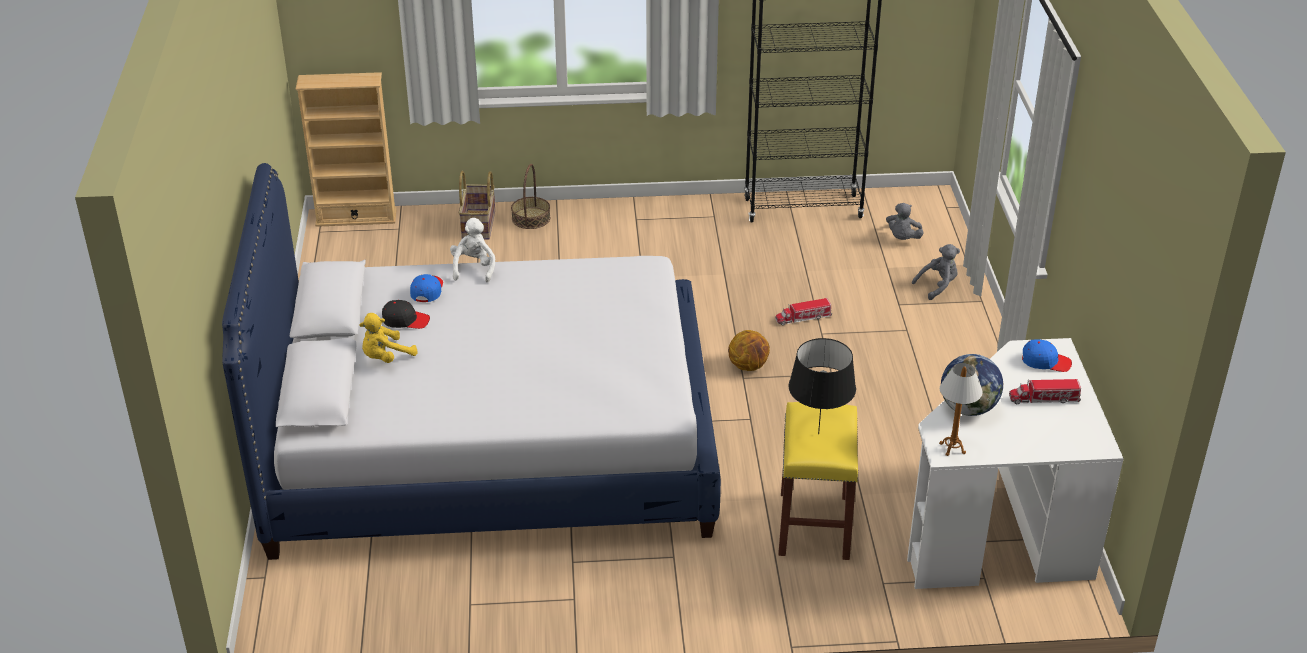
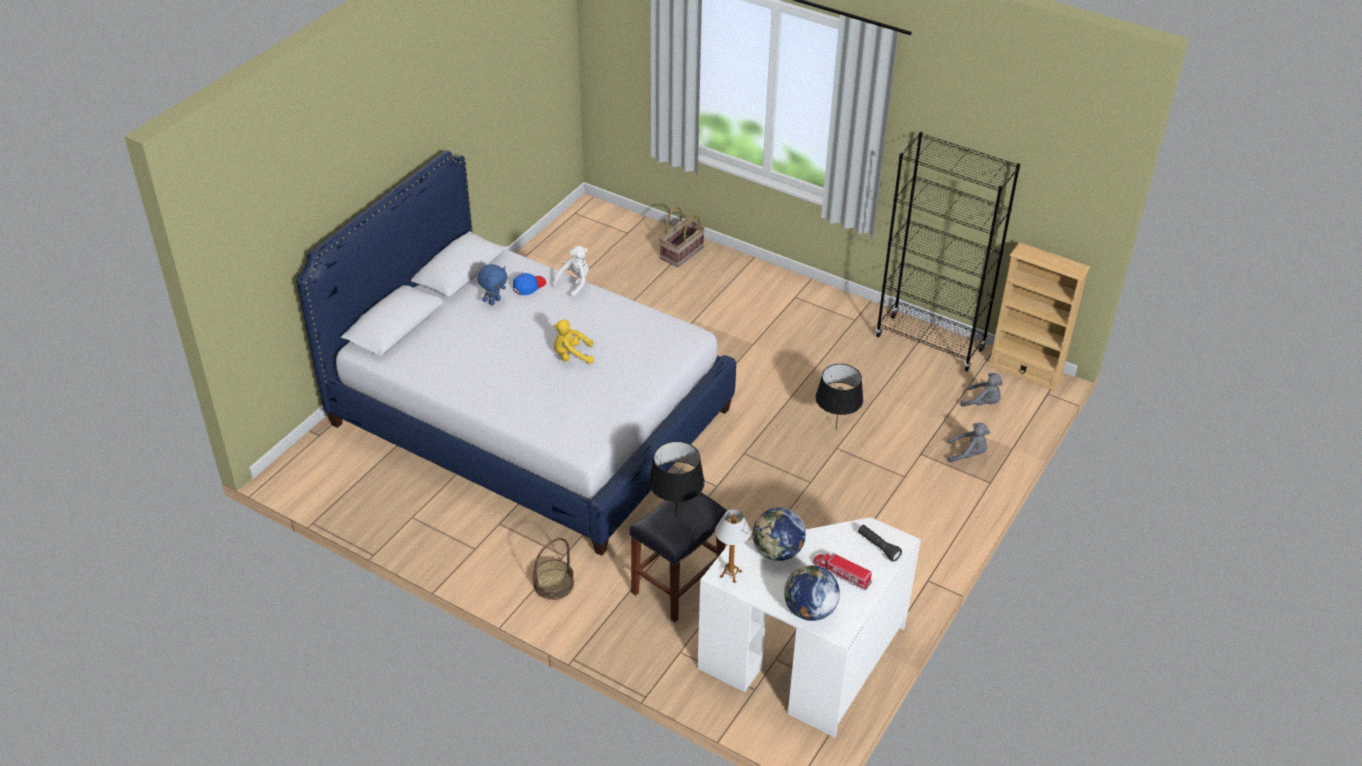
camera: 35 degrees right, 5 degrees up
beige bookcase [296,72,397,227] -> beige bookcase moved to [988,242,1090,391]
yellow plush toy [359,313,418,363] -> yellow plush toy moved to [553,320,594,364]
black cap [382,300,430,329] -> blue plush toy [477,264,507,305]
basket [511,164,550,229] -> basket moved to [533,538,574,600]
basketball [728,330,770,371] -> none
toy truck [775,298,832,325] -> black table lamp [816,364,863,427]
yellow stool [778,402,858,560] -> black stool [630,493,728,623]
grey plush toy [886,203,924,240] -> grey plush toy turned 120 degrees counterclockwise [960,373,1003,407]
blue cap [1022,339,1072,372] -> black flashlight [858,525,902,562]
none -> globe [784,565,840,621]

